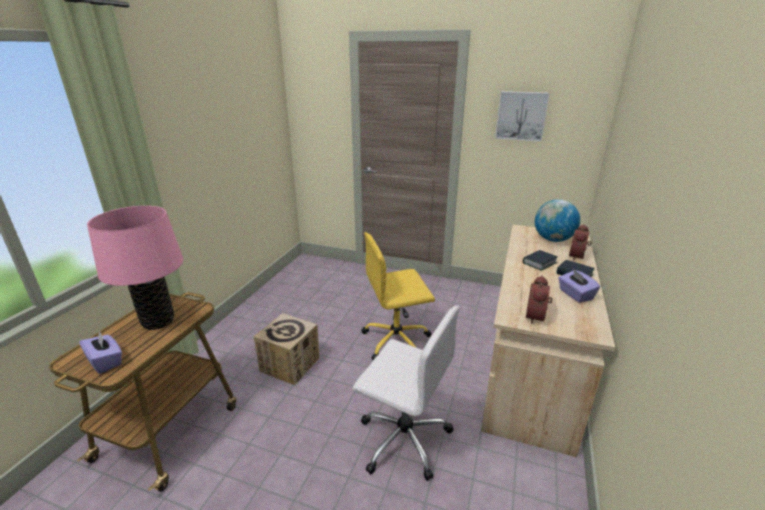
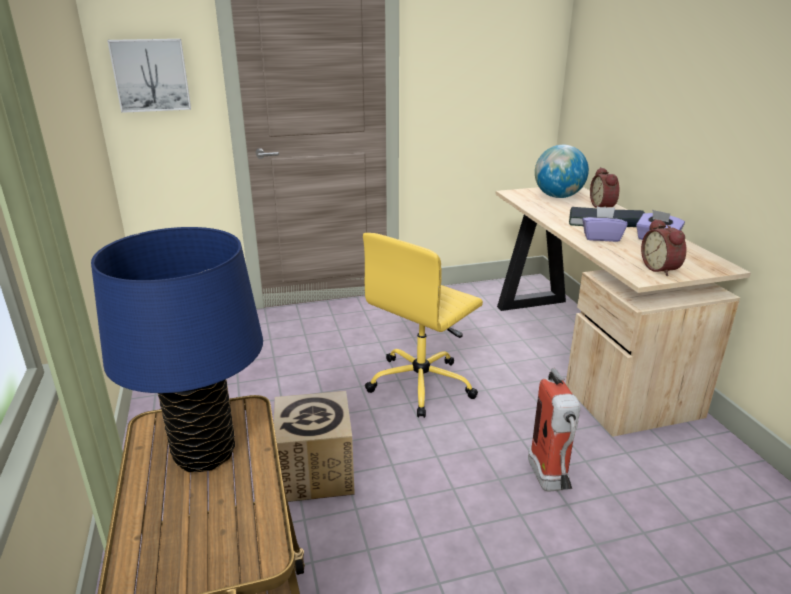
camera: 35 degrees left, 0 degrees up
purple tissue box [79,330,122,374] -> purple tissue box moved to [582,207,628,242]
pink table lamp [87,206,183,330] -> blue table lamp [91,227,263,472]
white office chair [352,305,460,481] -> fire extinguisher [528,368,581,491]
picture [495,91,550,142] -> picture moved to [107,39,191,113]

